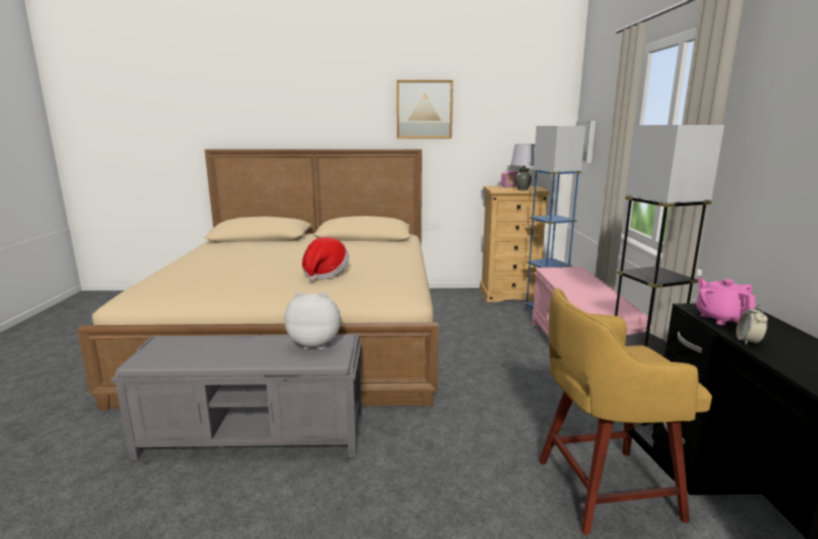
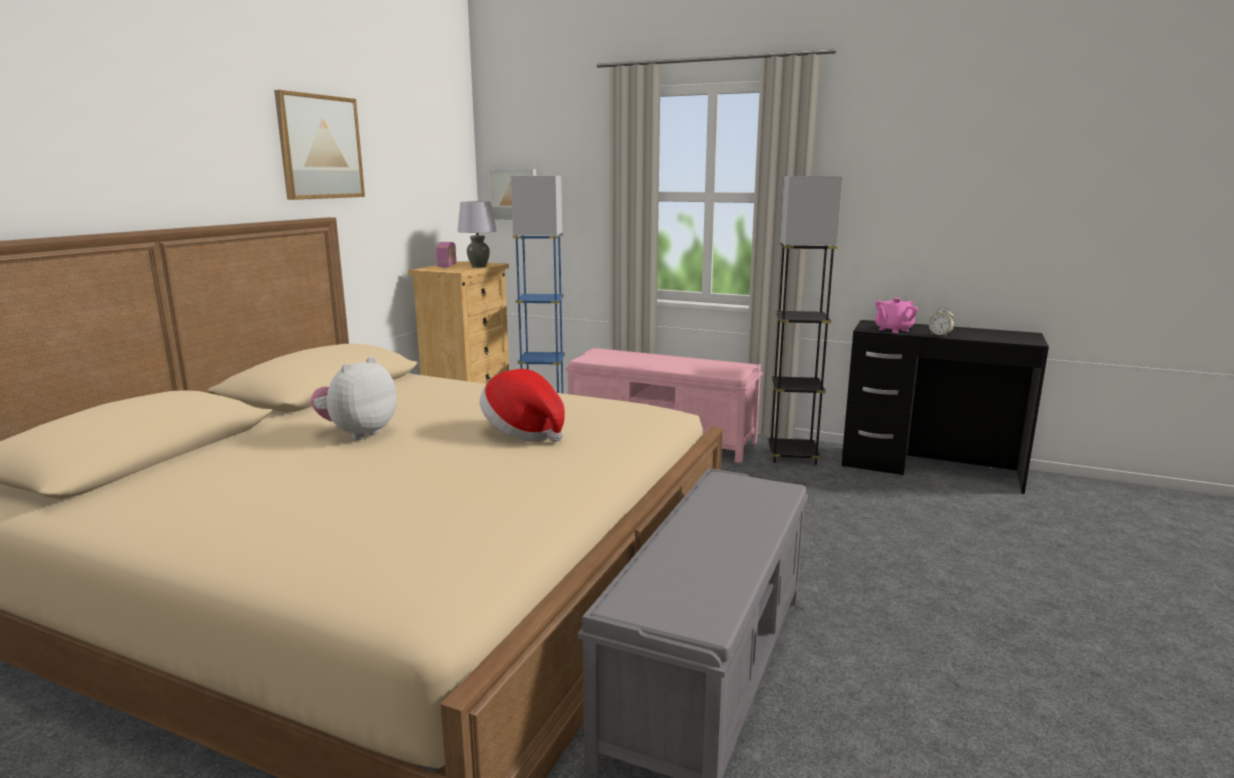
camera: 65 degrees left, 0 degrees up
plush toy [284,292,341,350] -> plush toy moved to [310,356,397,440]
yellow stool [539,288,712,535] -> none
pink teapot [696,278,755,325] -> pink teapot turned 45 degrees counterclockwise [875,298,918,333]

